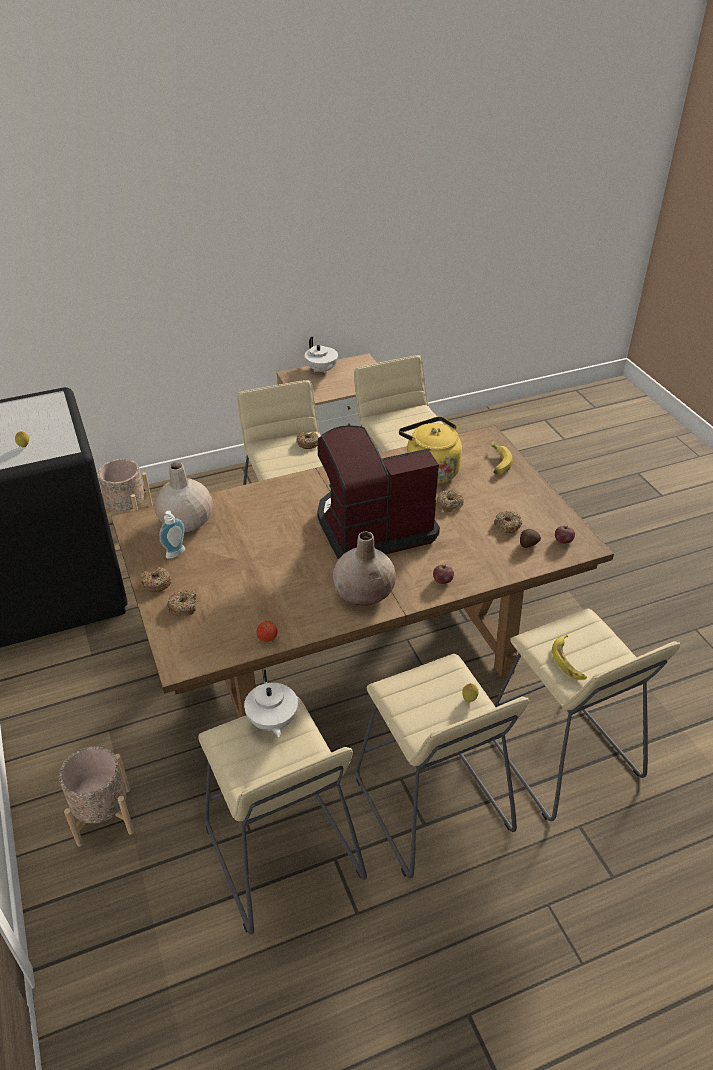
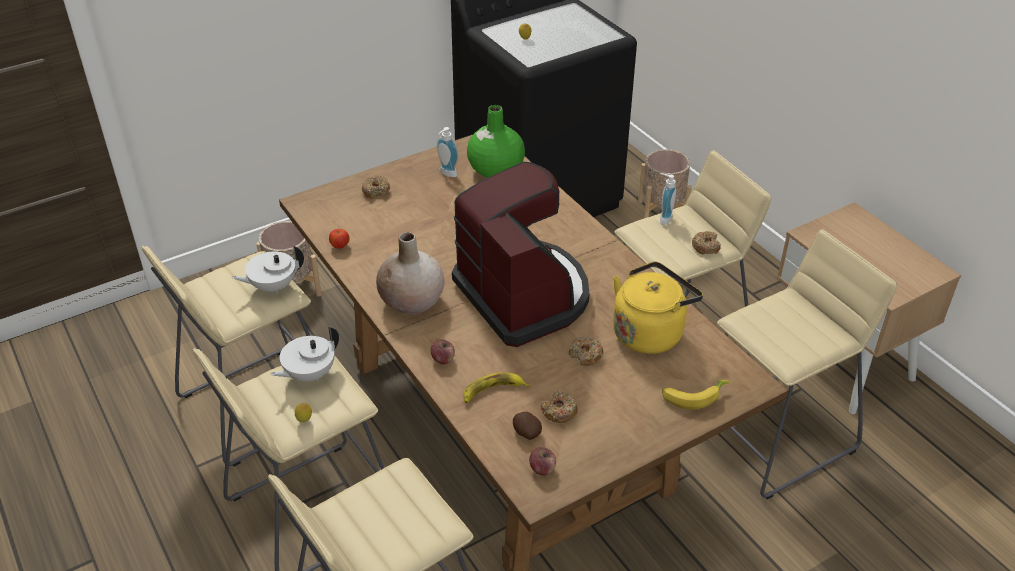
camera: 80 degrees right, 0 degrees up
donut [141,567,172,592] -> none
beige vase [154,462,213,532] -> green vase [467,105,525,178]
white teapot [305,337,338,374] -> white teapot moved to [270,326,339,382]
banana [552,635,587,680] -> banana moved to [463,372,530,403]
none -> soap dispenser [660,173,676,225]

